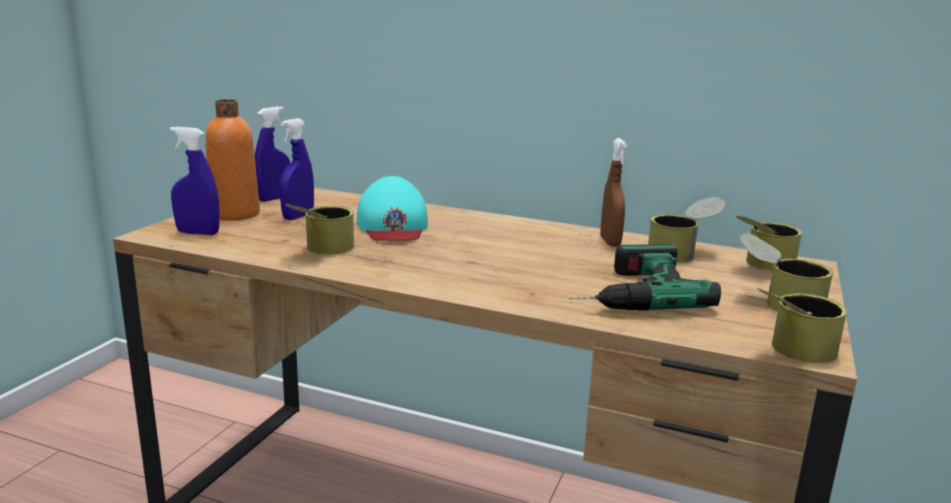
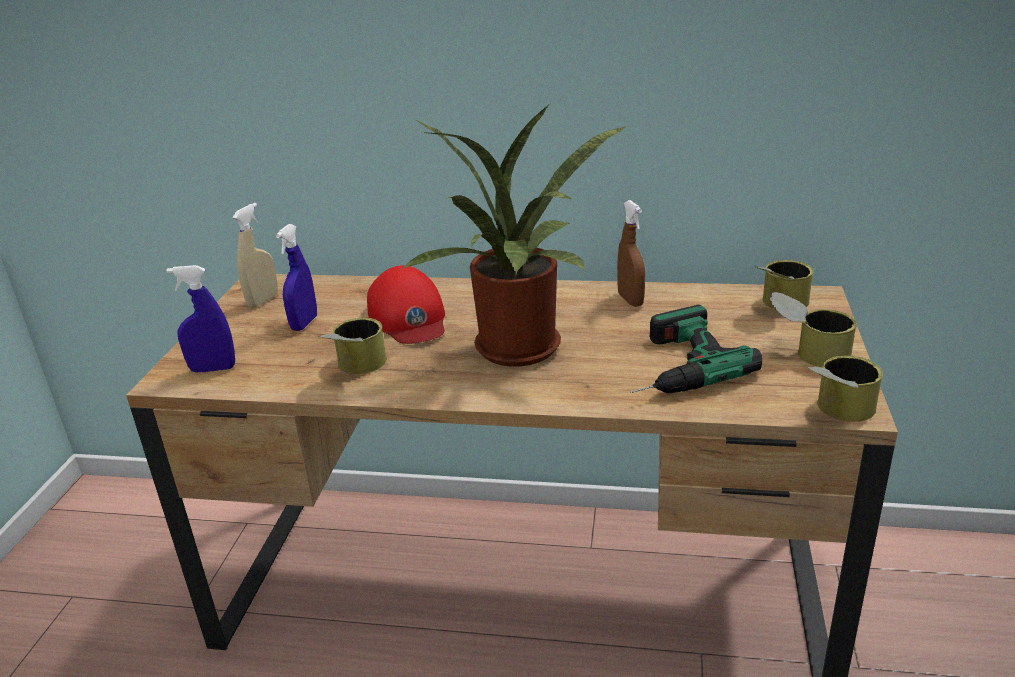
camera: 10 degrees left, 10 degrees up
orange bottle [205,99,260,221] -> none
blue spray bottle [255,106,291,202] -> beige spray bottle [232,203,278,308]
turquoise cap [357,176,428,241] -> red cap [367,265,445,344]
can [648,197,726,263] -> none
none -> potted plant [401,104,629,367]

